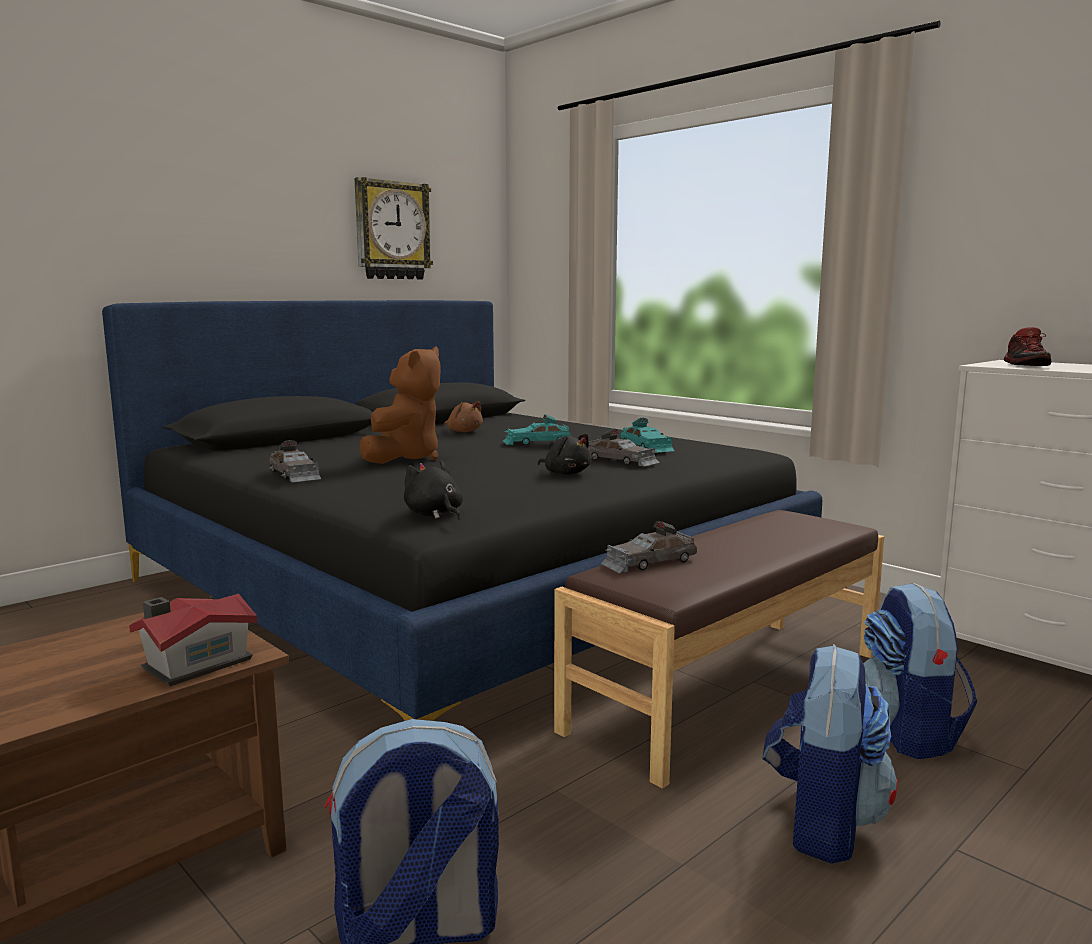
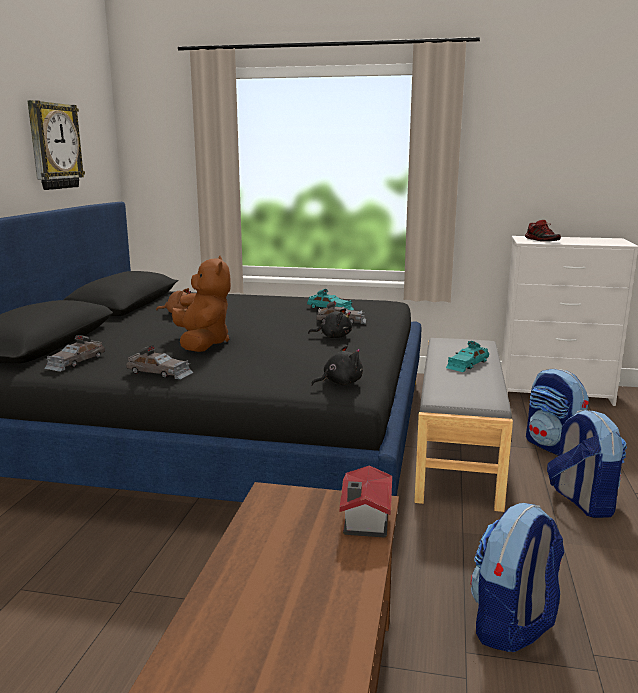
camera: 35 degrees left, 5 degrees up
black plush toy [404,460,463,520] -> black plush toy turned 135 degrees clockwise [311,345,363,385]
turquoise toy car [503,414,571,445] -> turquoise toy car moved to [446,341,489,372]
brown bench [554,510,884,789] -> grey bench [414,338,513,512]
grey toy car [600,521,697,573] -> grey toy car moved to [44,335,105,372]

